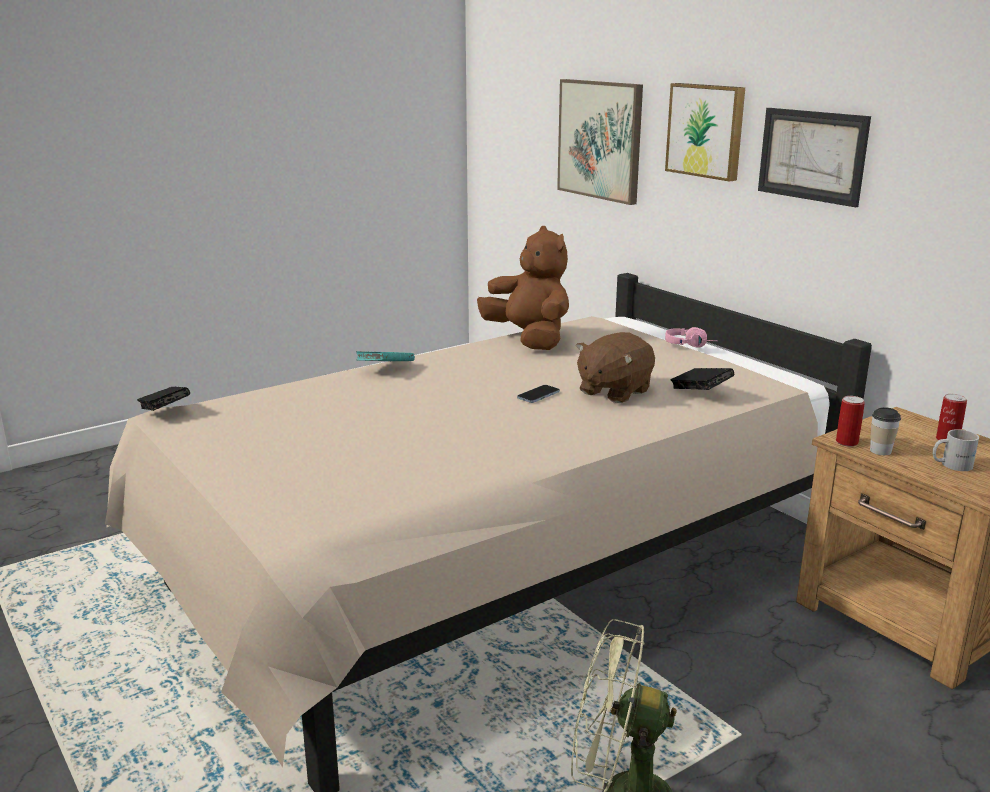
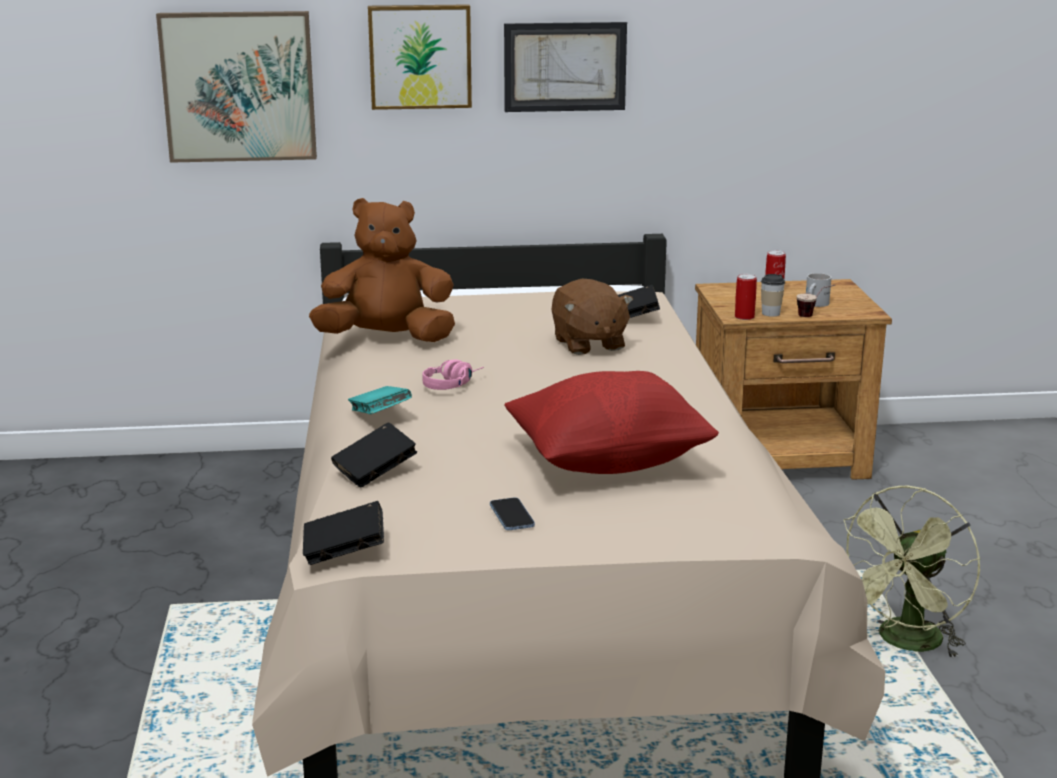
camera: 60 degrees left, 0 degrees up
phone [517,385,560,403] -> phone moved to [490,498,535,530]
pink headphones [665,327,715,348] -> pink headphones moved to [422,359,484,390]
none -> black book [331,422,417,487]
none -> red pillow [504,371,719,474]
none -> cup [796,285,835,317]

